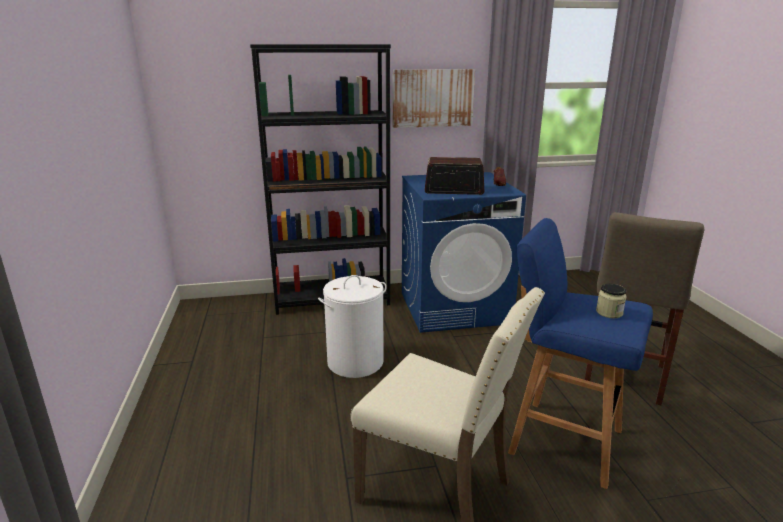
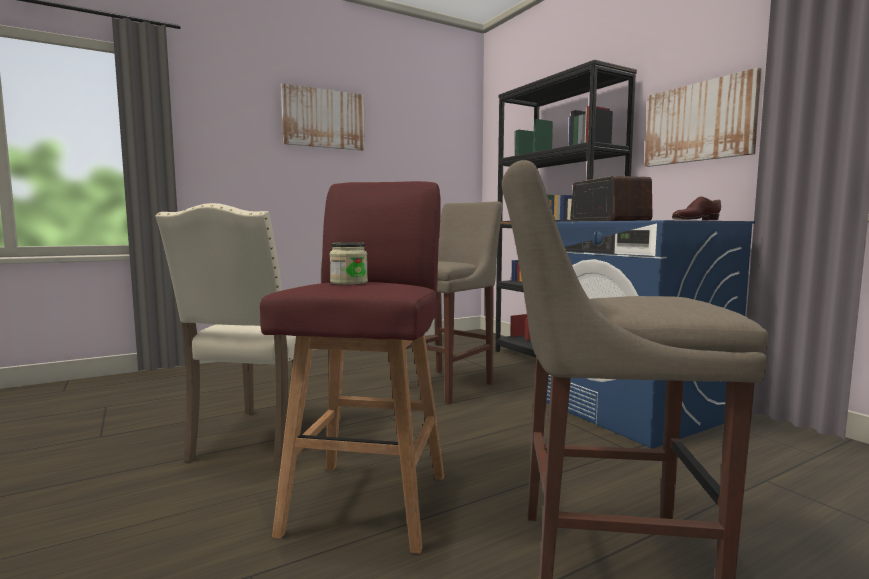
camera: 70 degrees right, 15 degrees down
white laundry basket [318,275,387,378] -> beige stool [406,201,503,404]
blue stool [508,218,653,489] -> red stool [260,181,444,554]
none -> picture [281,83,365,150]

